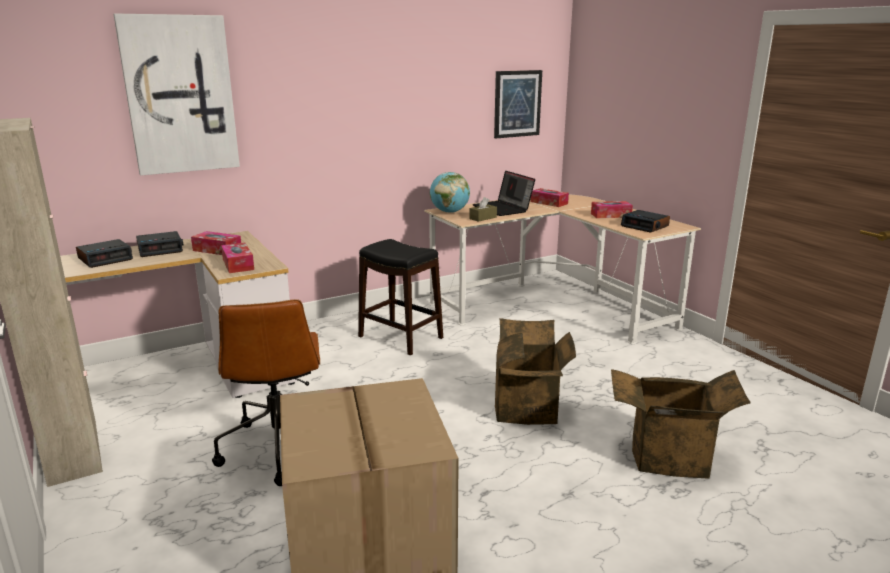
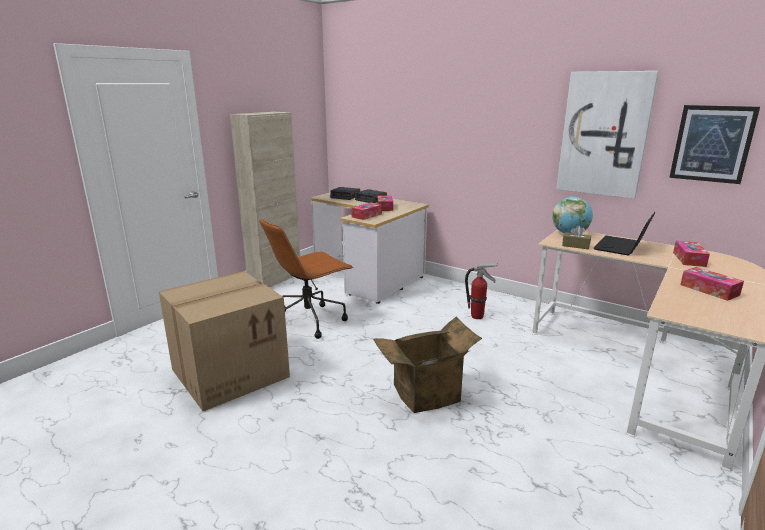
camera: 65 degrees right, 0 degrees up
picture [113,13,240,176] -> picture moved to [556,71,659,199]
black stool [358,239,443,356] -> fire extinguisher [465,263,498,319]
cardboard box [611,369,751,479] -> none
alarm clock [621,210,670,233] -> none

